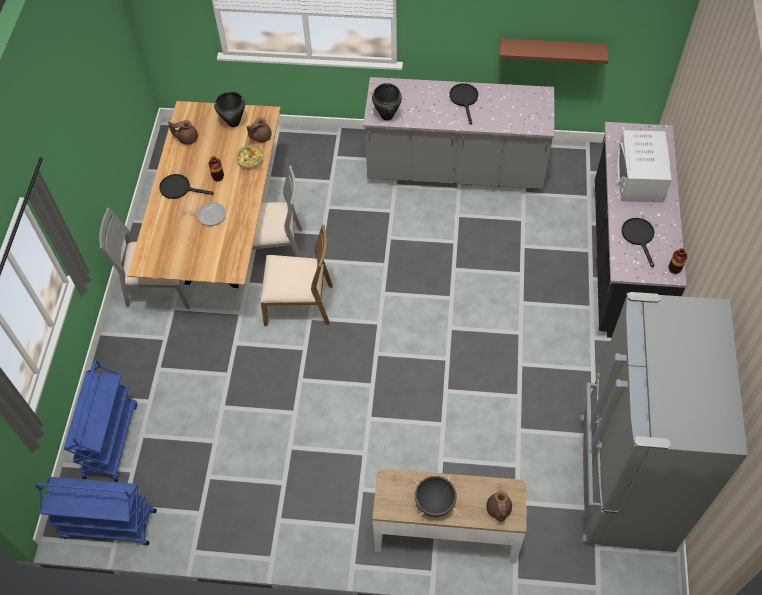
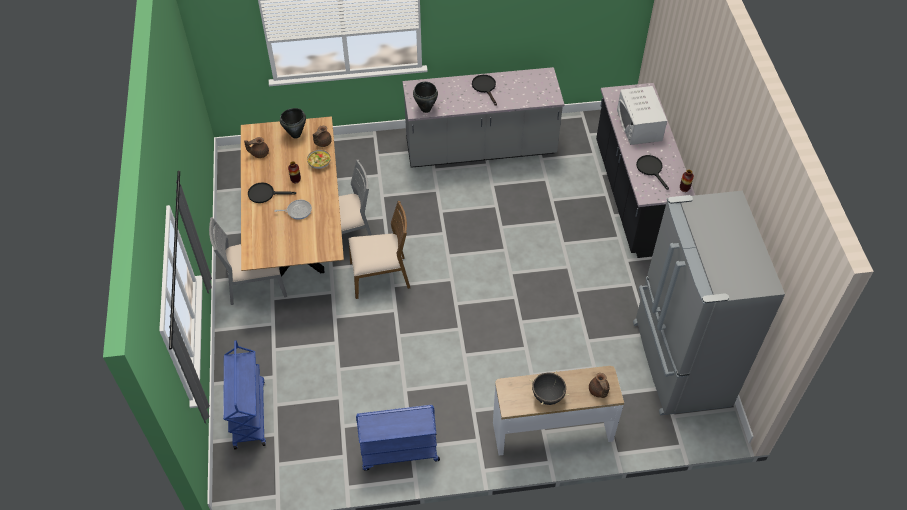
camera: 15 degrees left, 5 degrees down
blue cart [35,477,157,545] -> blue cart moved to [356,405,440,471]
brown shelf [499,38,608,64] -> none

